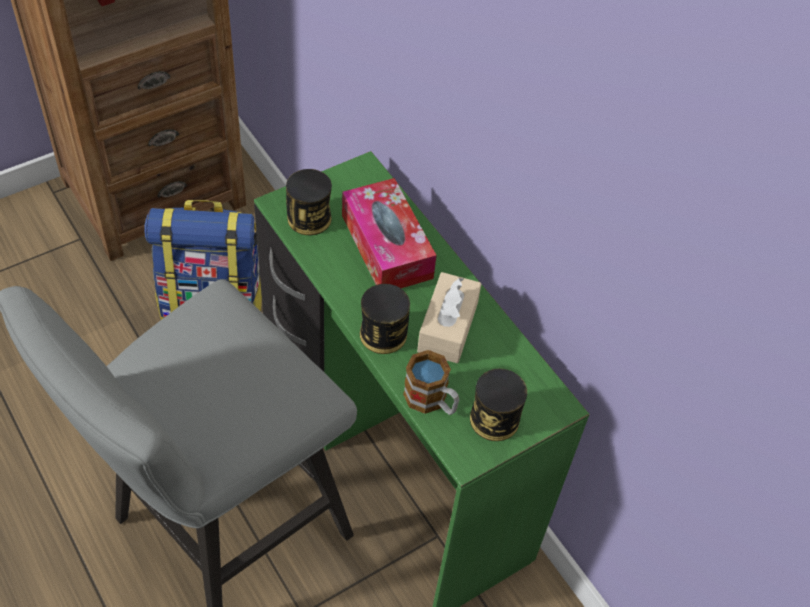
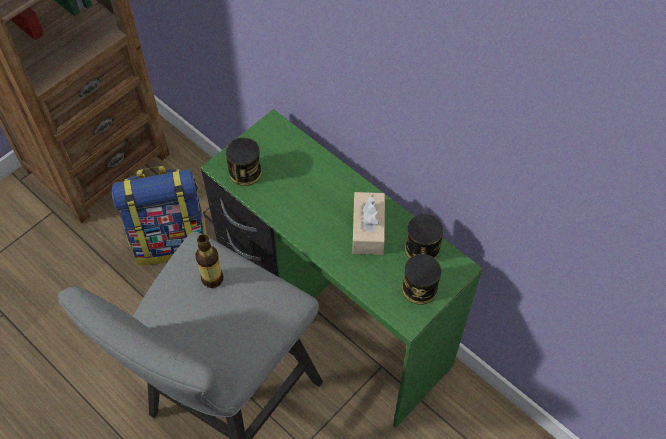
camera: 10 degrees left, 5 degrees up
tissue box [342,178,437,288] -> none
can [360,284,410,354] -> can moved to [405,214,443,259]
mug [403,350,459,415] -> none
none -> bottle [195,234,224,288]

